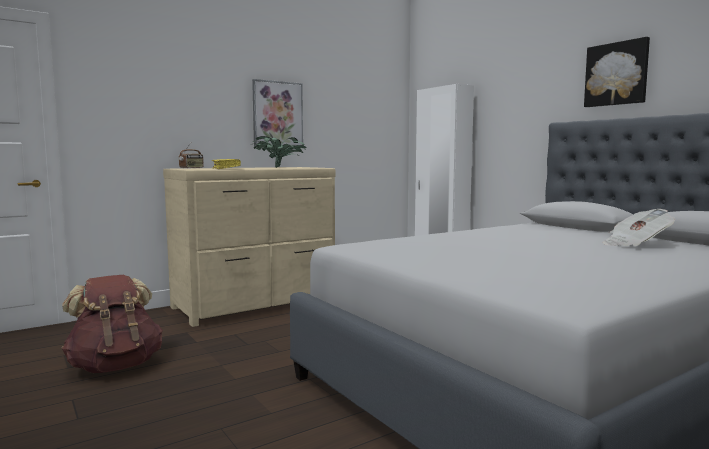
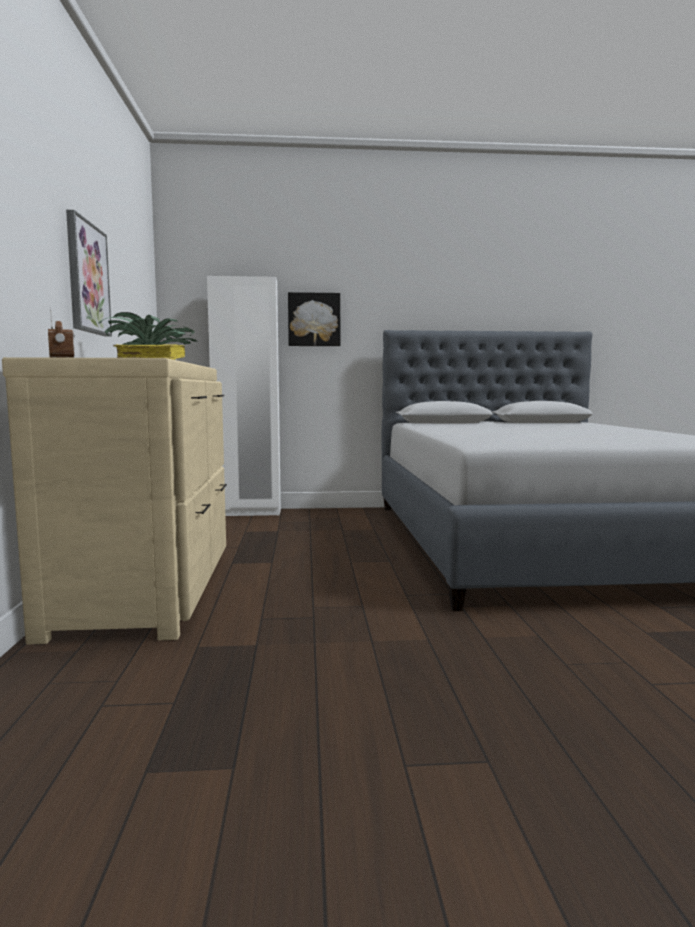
camera: 60 degrees left, 0 degrees up
brown backpack [62,275,163,373] -> none
picture [584,37,650,107] -> picture moved to [288,292,340,346]
newspaper [602,209,675,246] -> none

